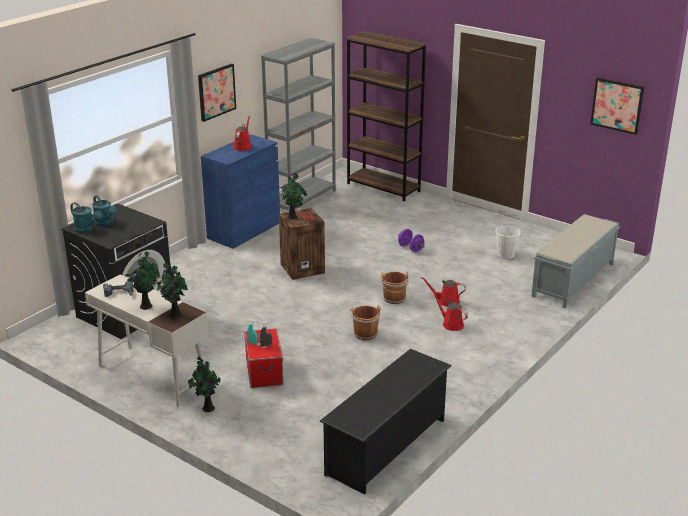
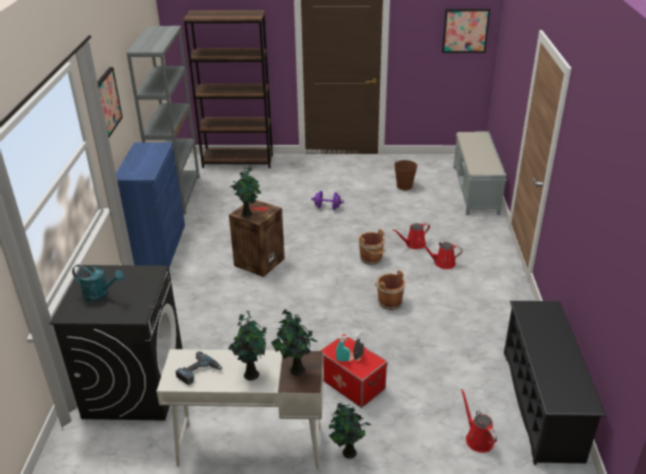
camera: 35 degrees left, 5 degrees up
turquoise watering can [70,202,103,233] -> none
red watering can [233,116,252,151] -> red watering can moved to [461,389,497,453]
white bucket [495,226,521,259] -> brown bucket [394,160,417,190]

